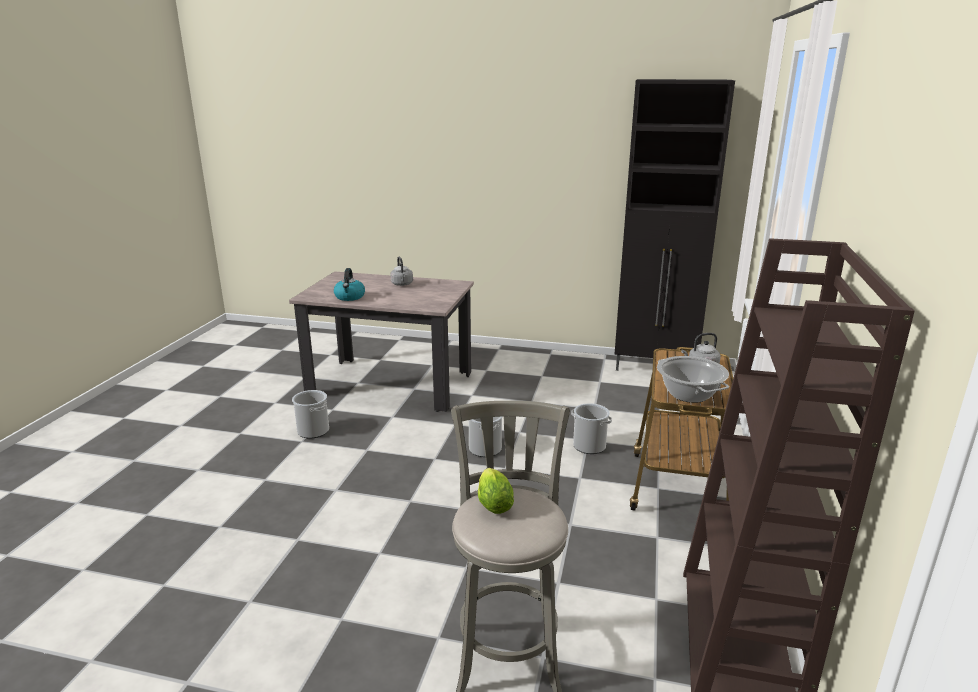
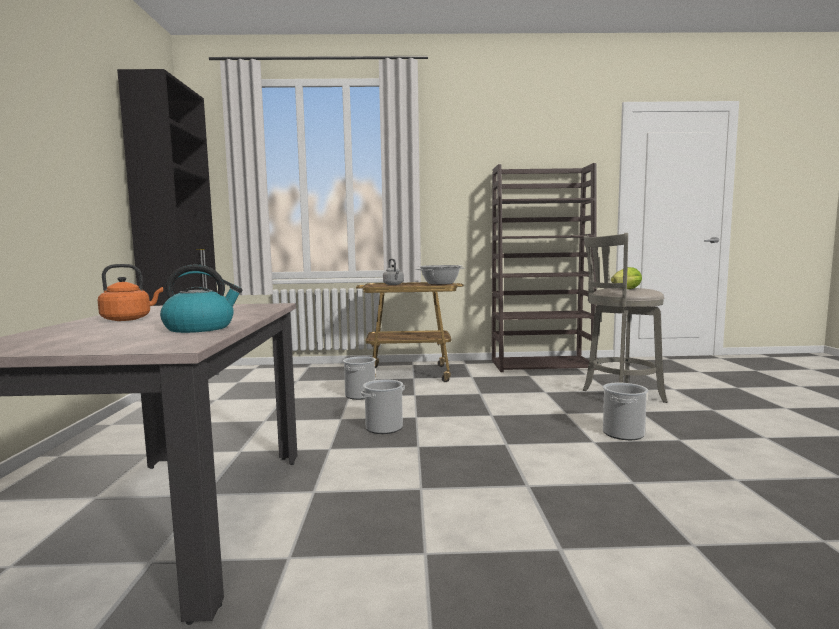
camera: 105 degrees left, 15 degrees down
bucket [292,390,329,438] -> bucket moved to [603,383,648,440]
grey kettle [390,257,413,286] -> orange kettle [98,264,163,321]

